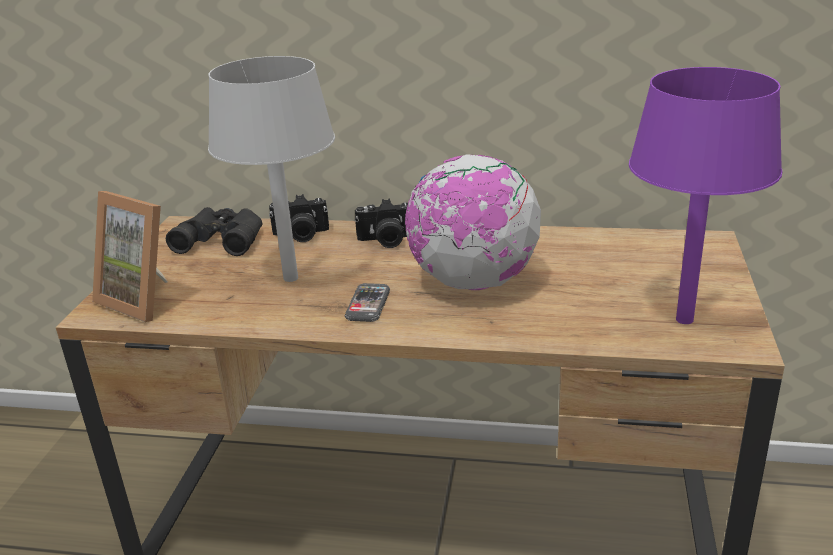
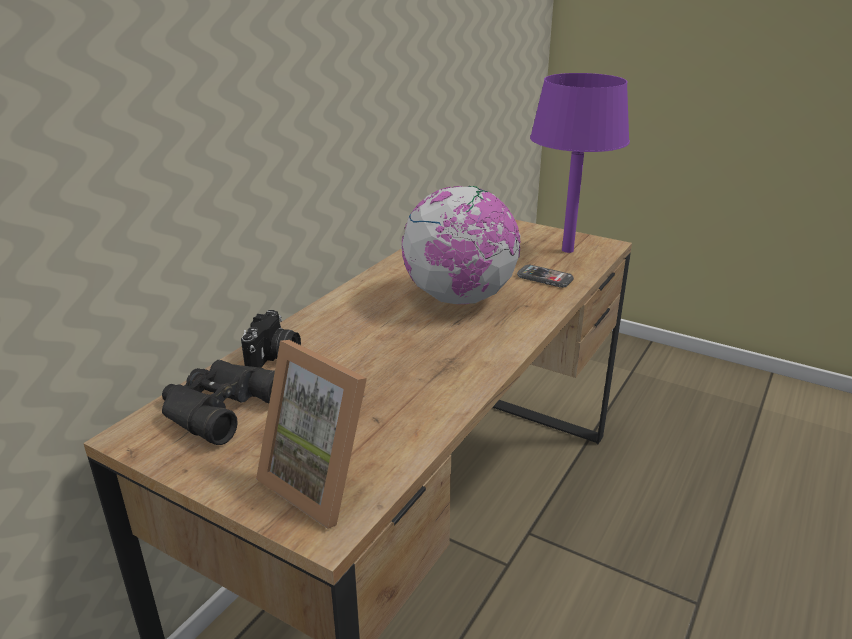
camera: 70 degrees left, 0 degrees up
picture frame [92,191,168,322] -> picture frame turned 75 degrees clockwise [256,340,367,529]
grey table lamp [208,56,335,282] -> none
phone [345,283,390,322] -> phone moved to [517,265,574,288]
camera [355,199,408,248] -> none

